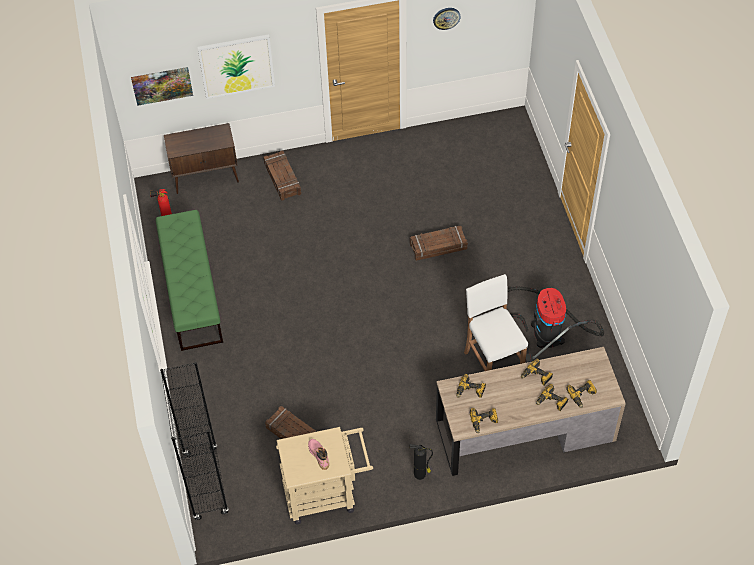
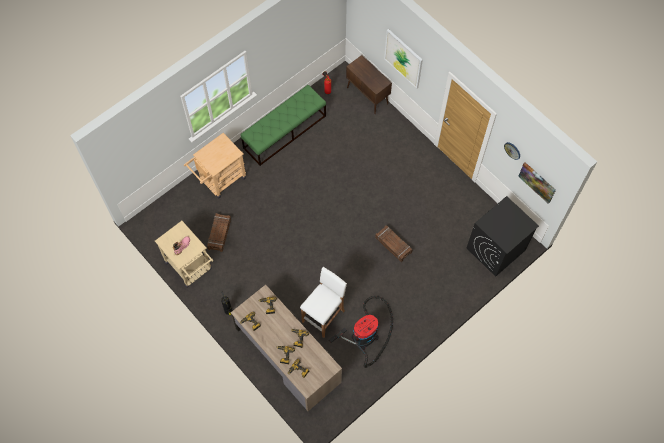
camera: 60 degrees right, 10 degrees up
picture [131,67,193,106] -> picture moved to [518,162,556,204]
black bookcase [160,362,229,520] -> none
crate [263,151,301,201] -> none
none -> beige cart [184,133,246,198]
none -> black washing machine [467,196,539,277]

